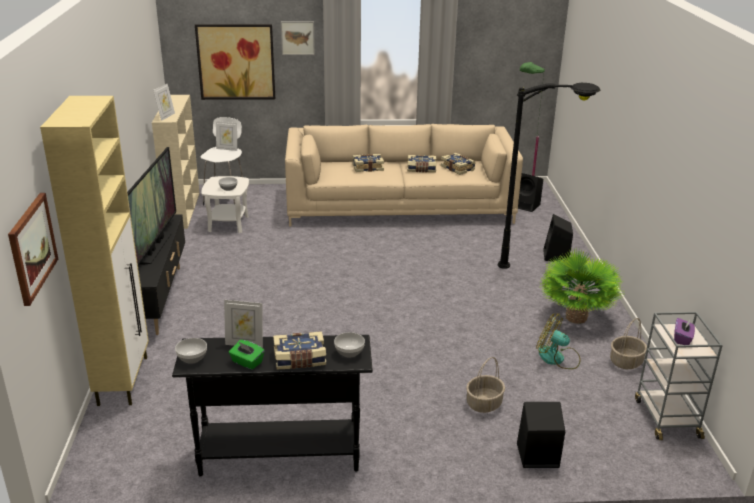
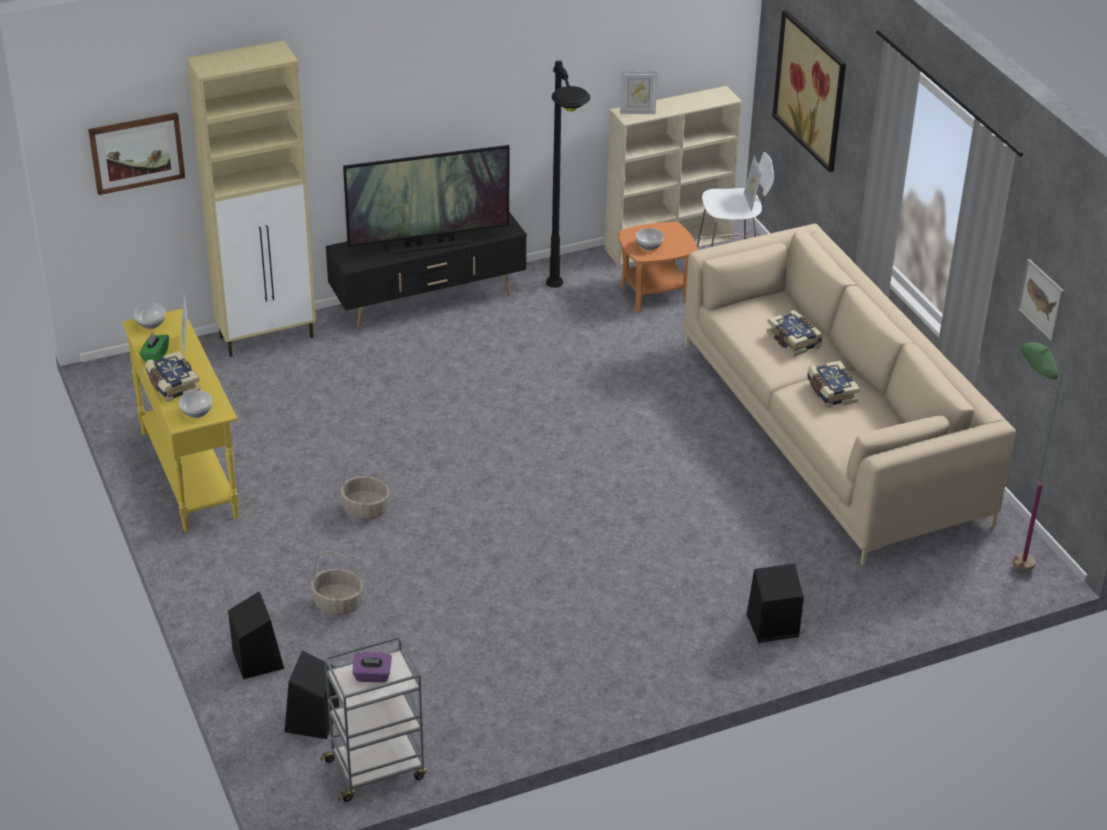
camera: 70 degrees right, 10 degrees up
black console table [172,335,373,476] -> yellow console table [122,308,239,531]
white side table [201,176,249,233] -> orange side table [618,222,697,312]
picture [281,22,315,55] -> picture moved to [1018,259,1064,342]
book [441,153,475,175] -> none
black floor lamp [498,83,600,269] -> black floor lamp moved to [546,60,590,288]
black speaker [518,173,543,212] -> black speaker moved to [285,650,339,739]
fan [536,314,581,369] -> none
potted plant [539,248,623,324] -> none
basket [610,318,647,369] -> basket moved to [340,457,390,519]

